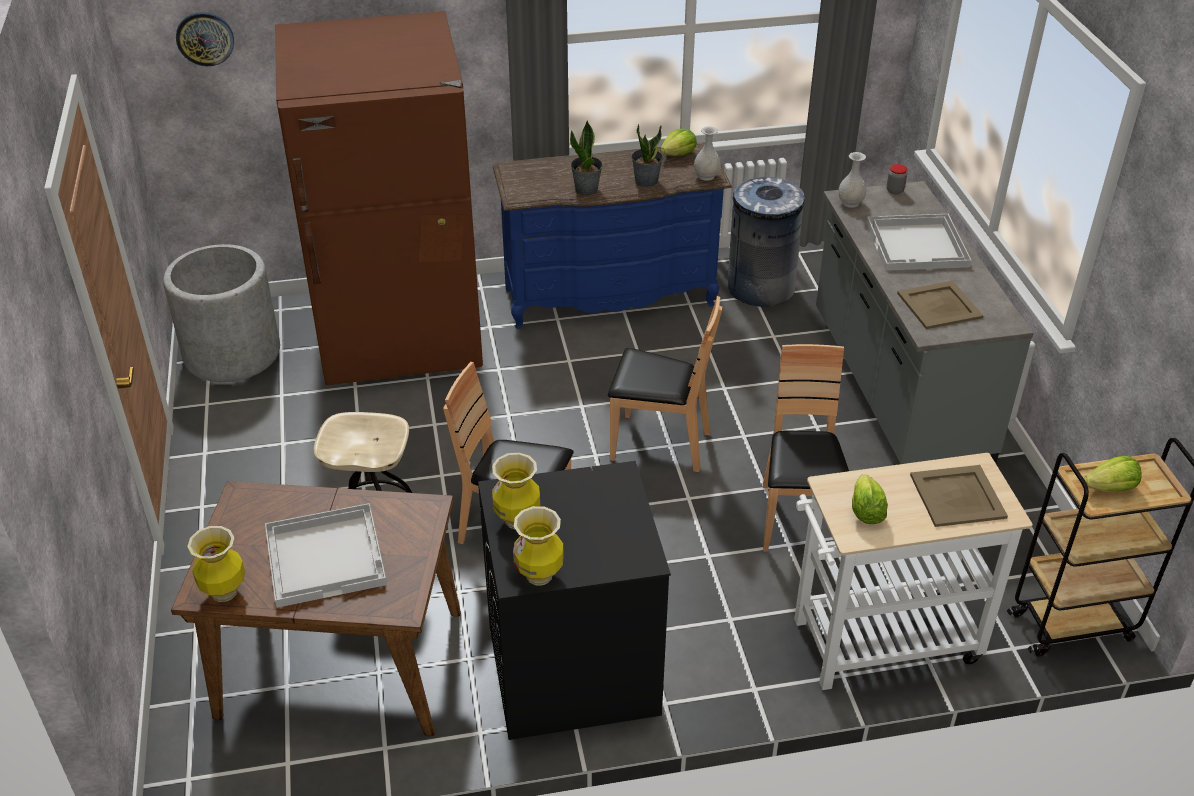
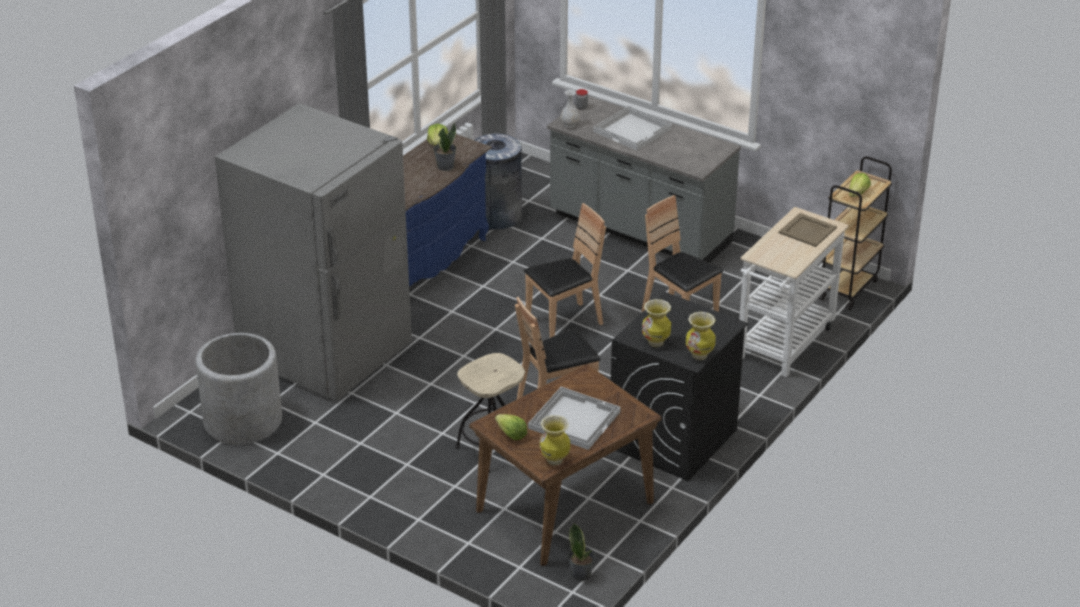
camera: 45 degrees left, 5 degrees down
wall clock [176,12,234,66] -> none
brown fridge [275,11,483,385] -> grey fridge [215,103,412,400]
potted plant [570,120,603,195] -> potted plant moved to [568,523,596,581]
white vase [694,126,721,181] -> none
lettuce [852,474,888,524] -> lettuce moved to [495,414,527,440]
beige tray [897,281,983,329] -> none

